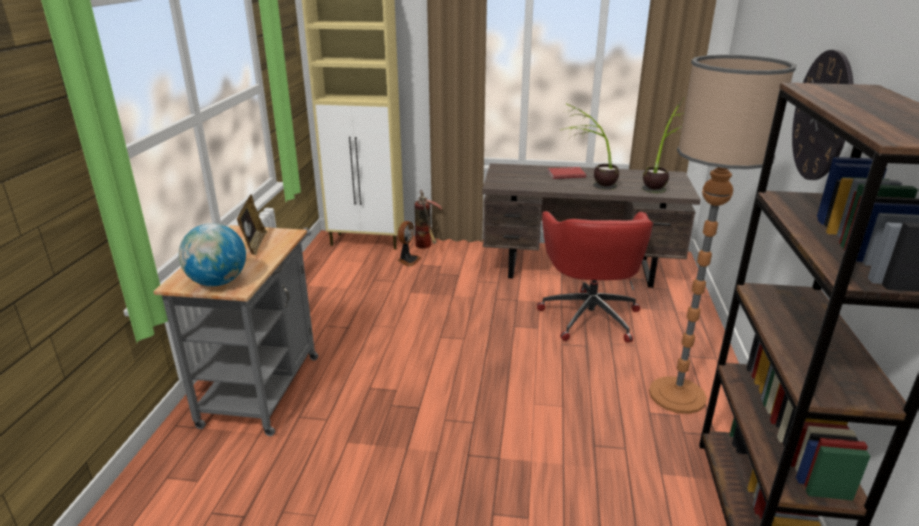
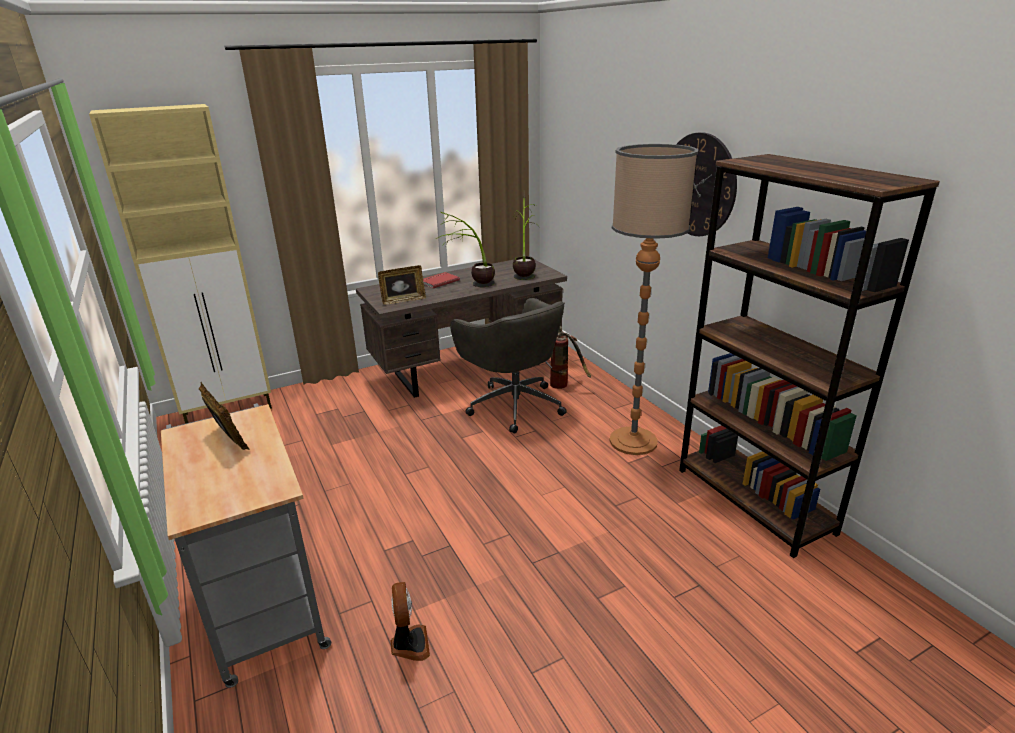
camera: 35 degrees left, 0 degrees up
globe [179,223,246,286] -> none
fan [398,221,421,267] -> fan moved to [391,582,430,661]
fire extinguisher [415,190,442,249] -> fire extinguisher moved to [550,327,591,389]
red office chair [537,211,653,343] -> grey office chair [450,298,567,434]
none -> picture frame [378,265,426,305]

